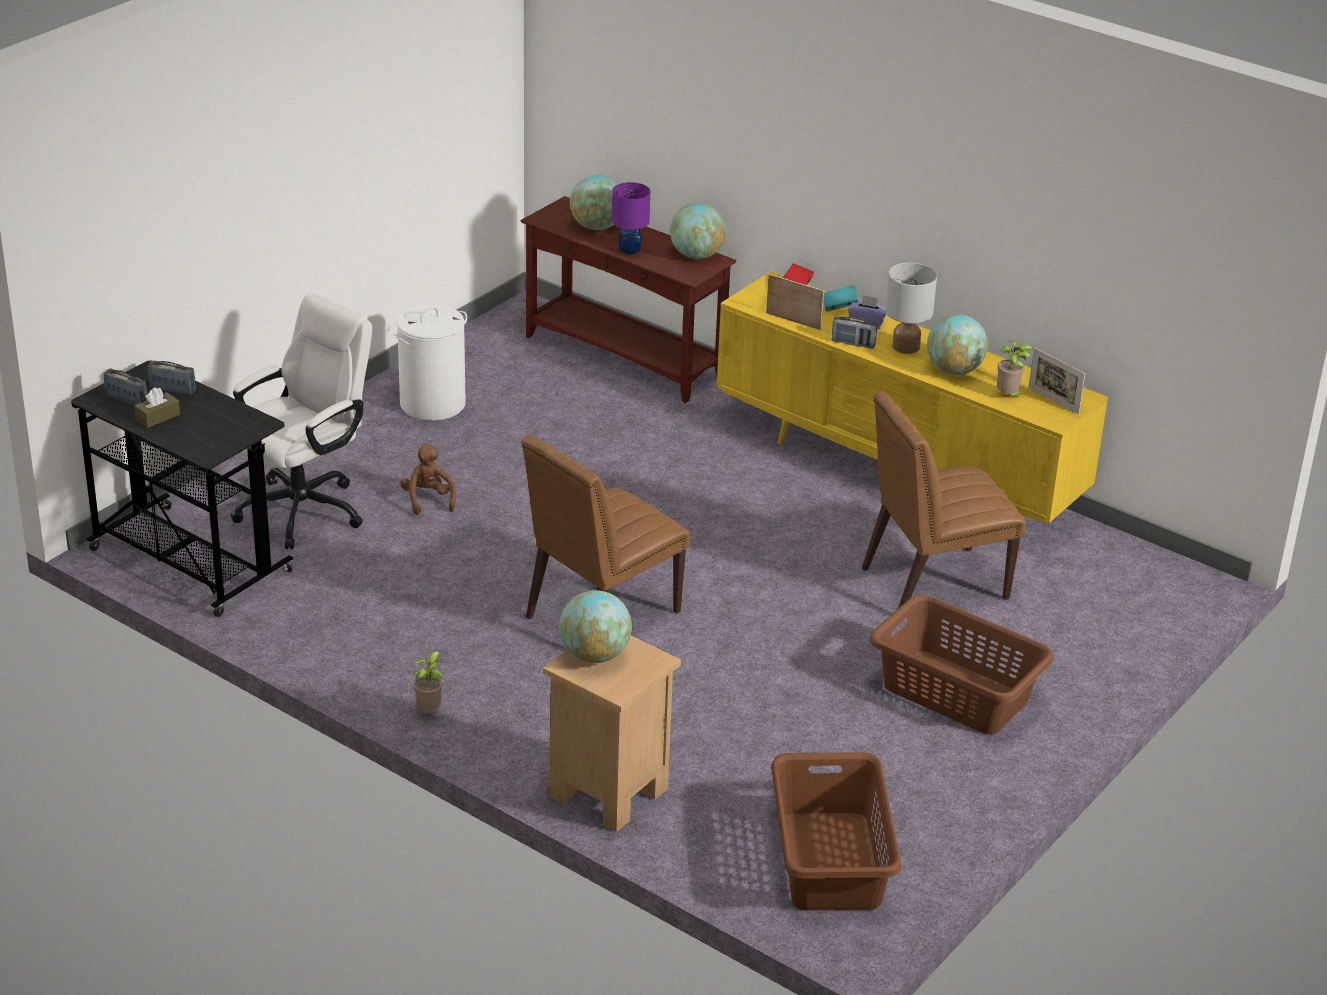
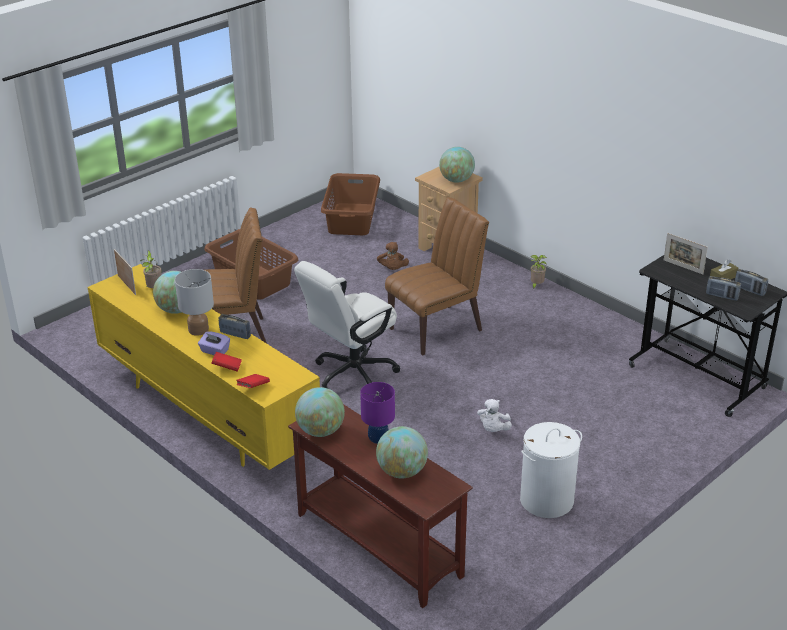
camera: 170 degrees left, 0 degrees up
white office chair [231,294,372,549] -> white office chair moved to [294,261,400,388]
brown plush toy [400,444,456,515] -> brown plush toy moved to [377,242,409,270]
picture frame [766,274,824,330] -> picture frame moved to [664,233,708,274]
turquoise book [823,285,859,312] -> red book [211,352,242,372]
none -> white plush toy [477,399,512,432]

